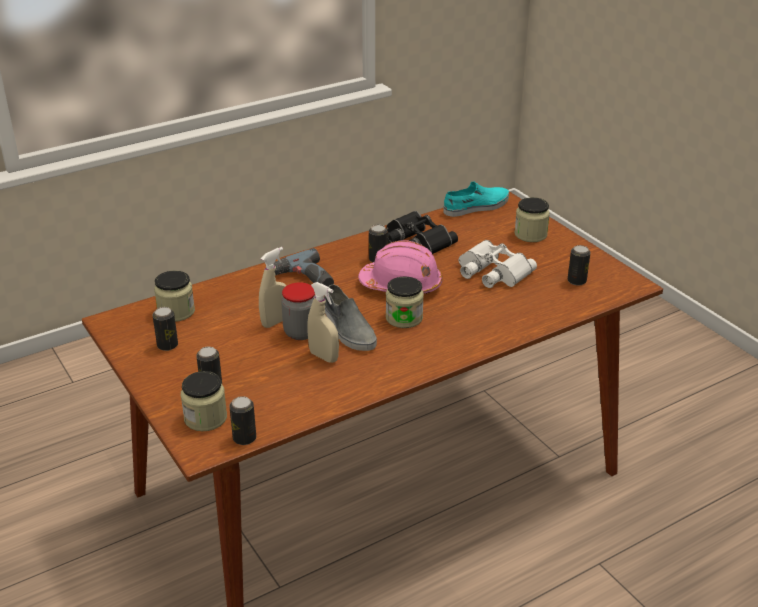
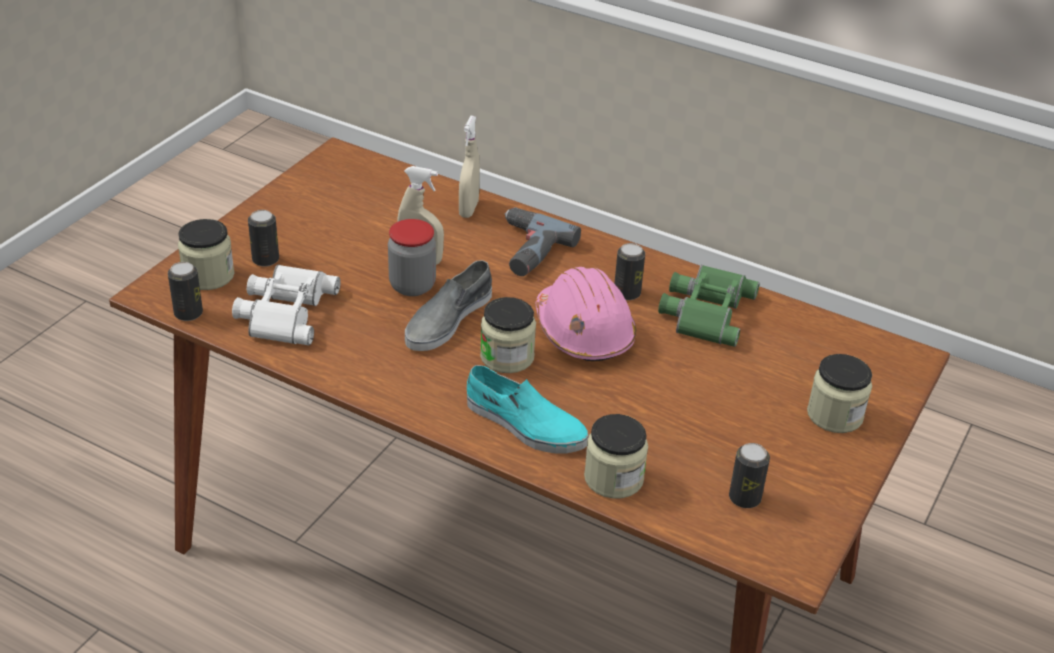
camera: 60 degrees right, 5 degrees up
can [153,307,178,351] -> none
jar [154,271,195,322] -> jar moved to [584,414,648,499]
beige spray bottle [308,282,339,363] -> beige spray bottle moved to [459,116,480,218]
black binoculars [387,211,458,254] -> green binoculars [658,265,760,347]
turquoise shoe [443,181,509,217] -> turquoise shoe moved to [467,365,588,453]
white binoculars [459,240,537,288] -> white binoculars moved to [232,265,341,345]

